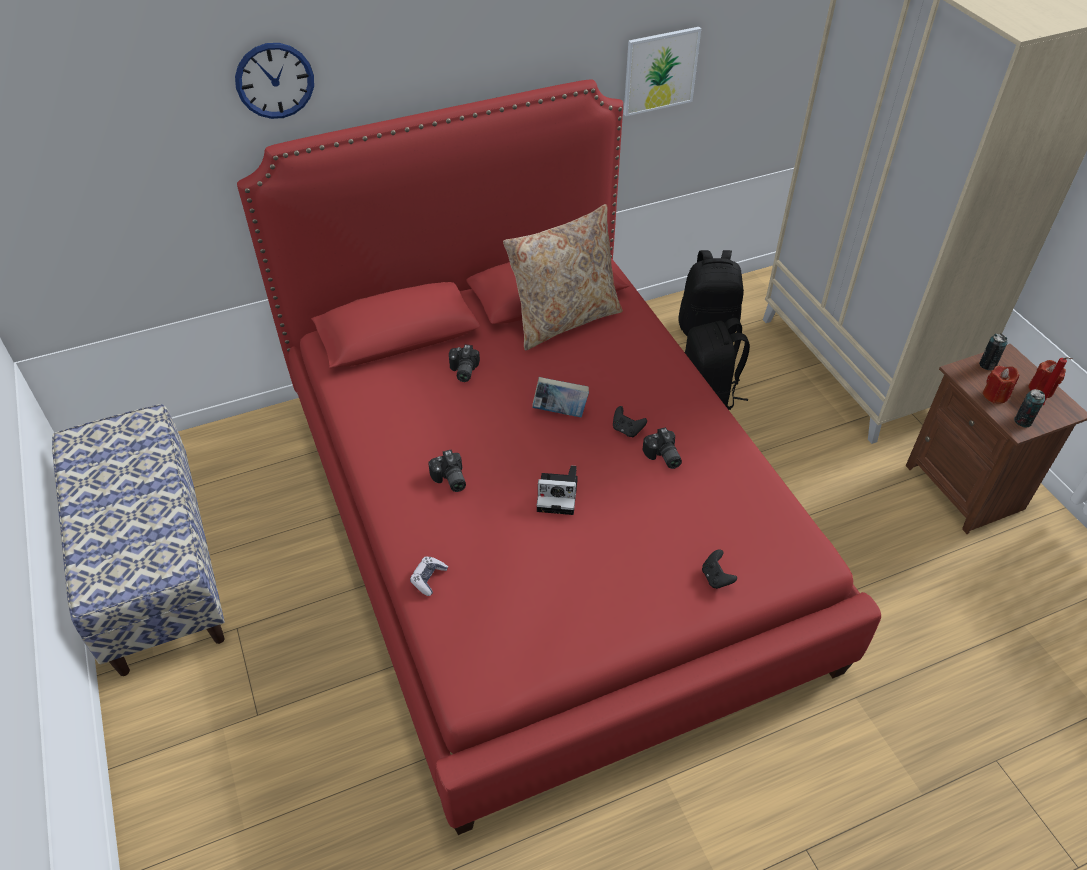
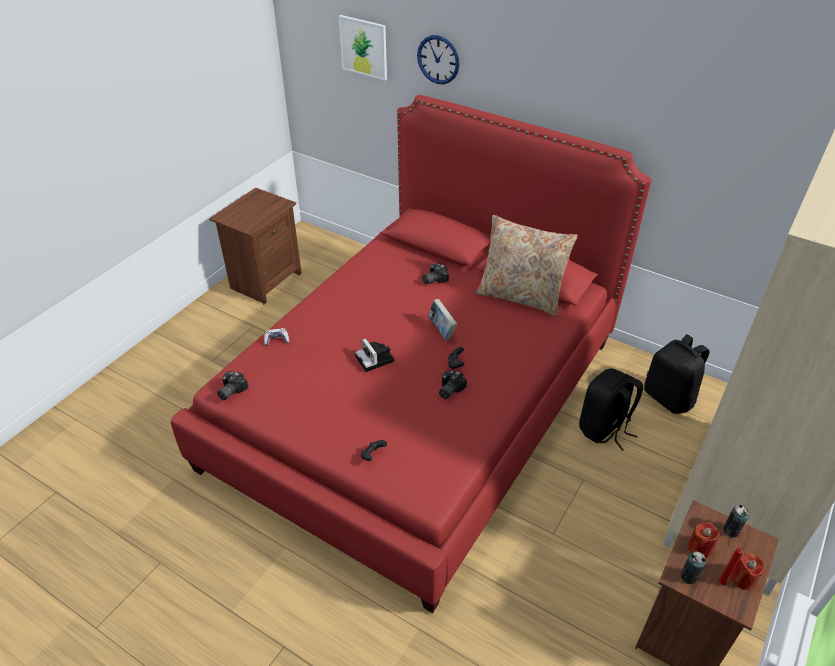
camera: 55 degrees right, 5 degrees down
bench [52,404,225,676] -> brown nightstand [209,187,302,305]
camera [428,449,466,492] -> camera moved to [217,371,248,400]
picture [624,27,701,116] -> picture moved to [339,15,387,80]

